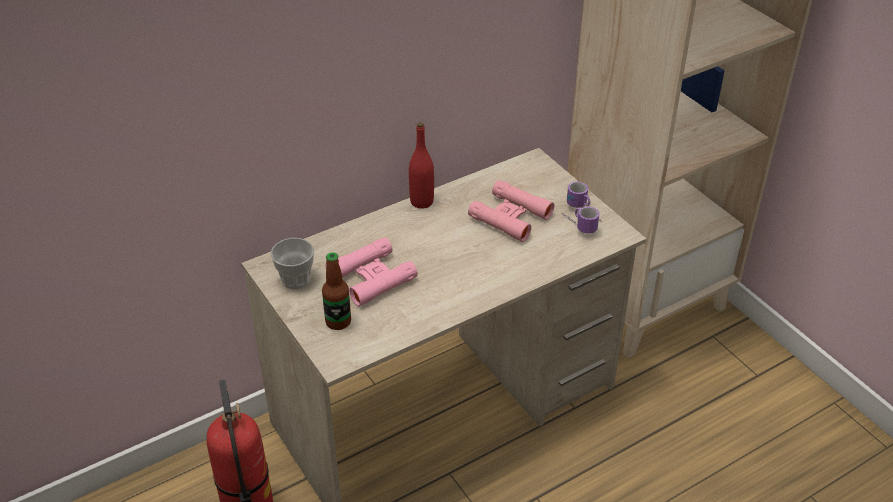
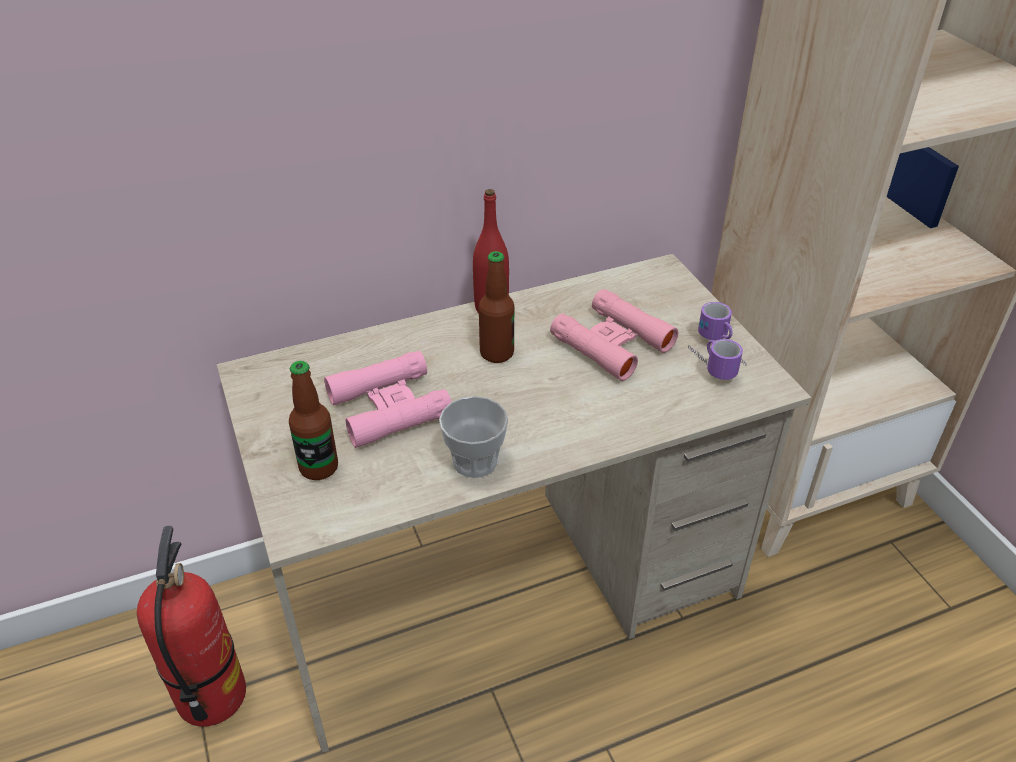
camera: 10 degrees right, 0 degrees up
cup [271,238,314,289] -> cup moved to [439,396,508,478]
none -> bottle [479,251,514,363]

